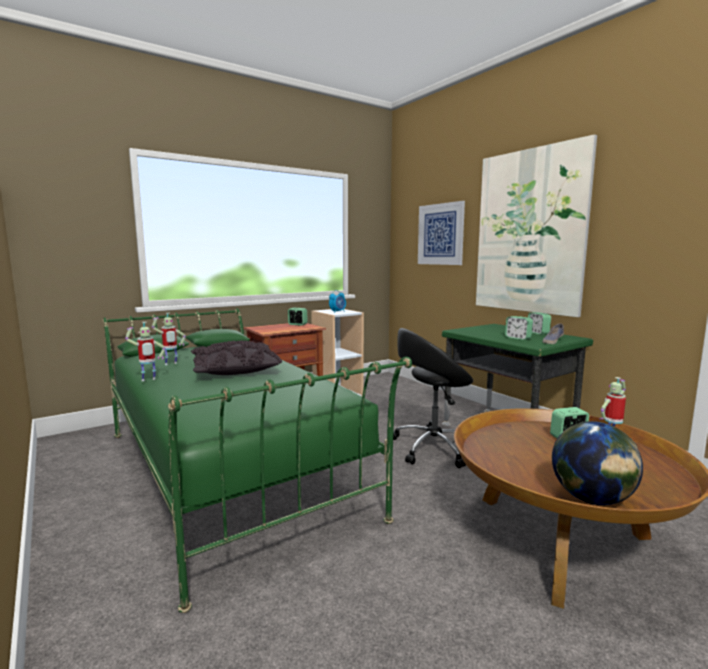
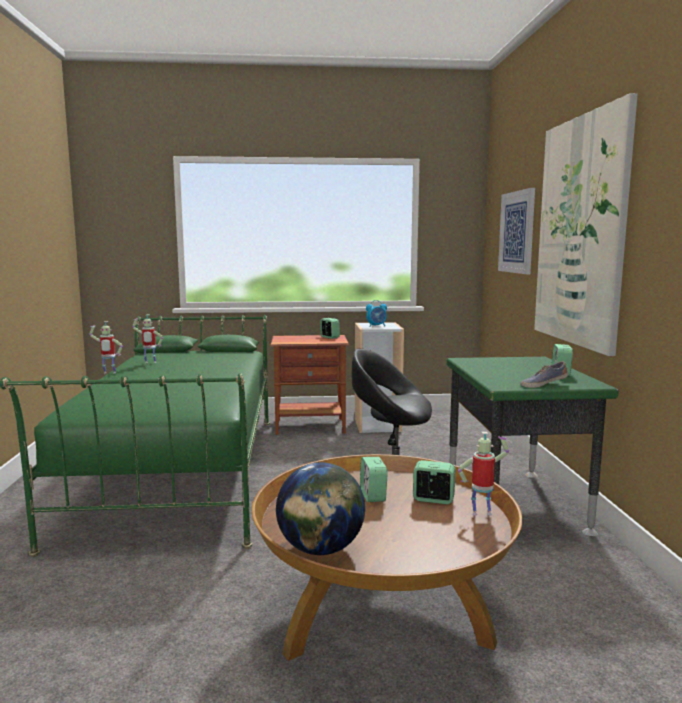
camera: 30 degrees right, 0 degrees up
black pillow [191,340,282,375] -> none
alarm clock [505,316,533,340] -> alarm clock moved to [360,457,388,502]

